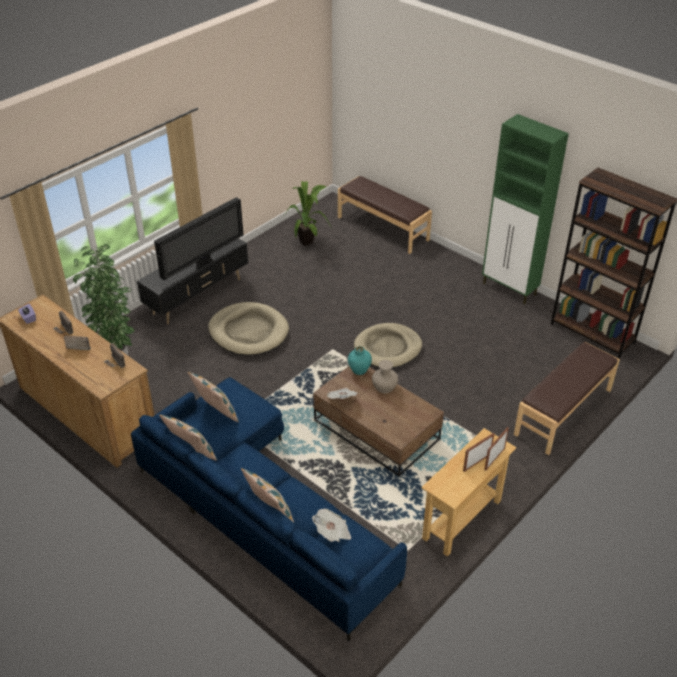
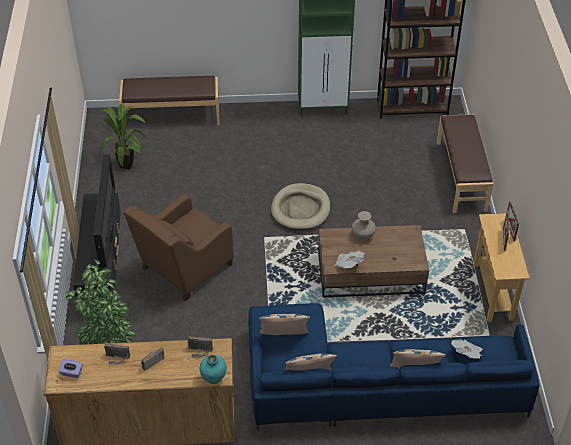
camera: 45 degrees left, 5 degrees up
beige dog bed [208,302,289,355] -> brown armchair [123,194,234,302]
turquoise vase [348,346,372,375] -> turquoise vase moved to [200,355,227,384]

